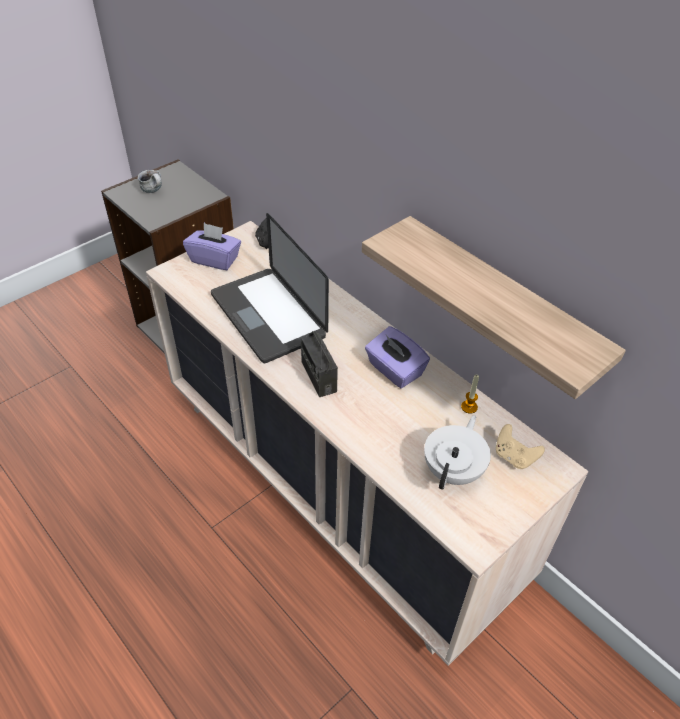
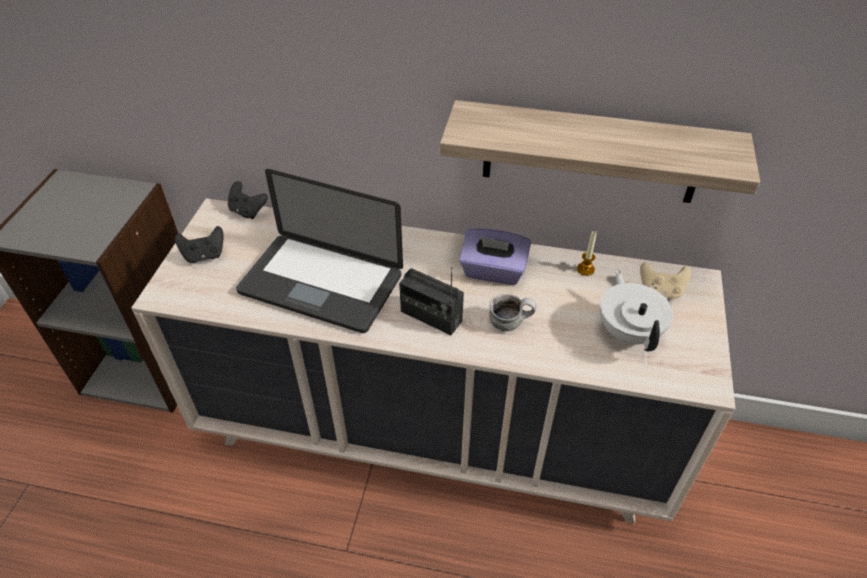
camera: 35 degrees left, 0 degrees up
mug [138,170,162,193] -> mug moved to [489,294,537,331]
purple tissue box [183,223,241,270] -> black game controller [175,226,223,263]

